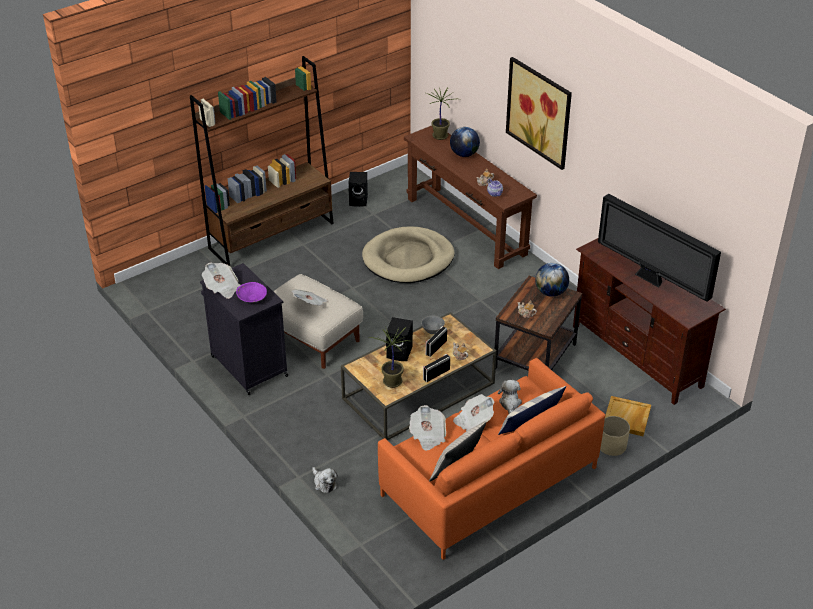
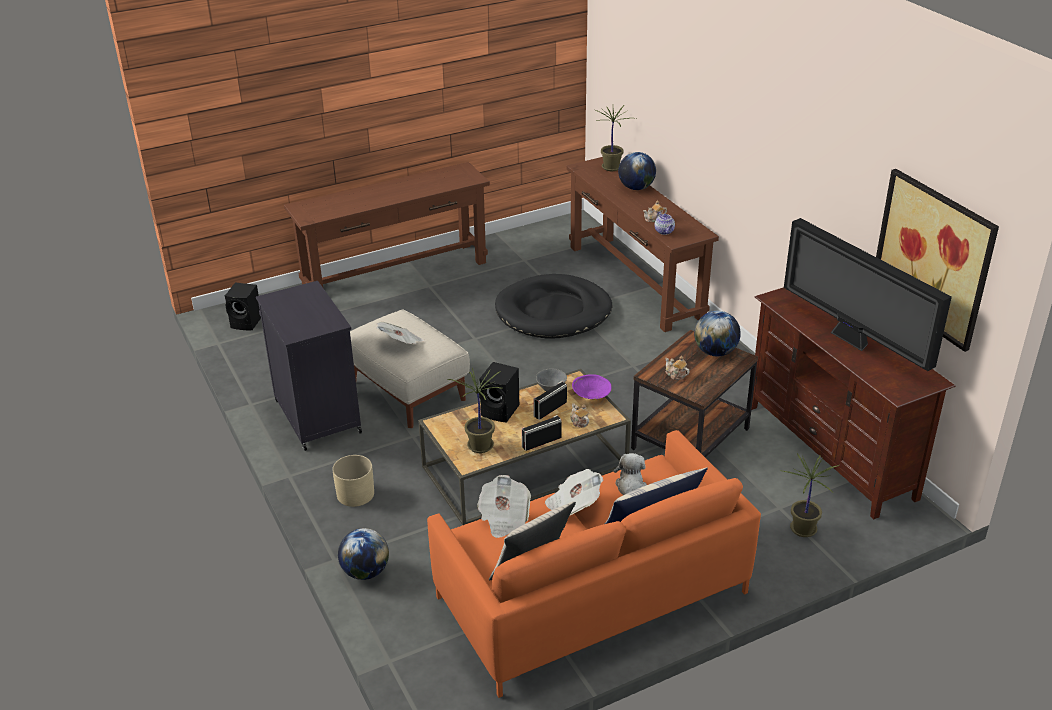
camera: 10 degrees right, 5 degrees down
brown bookcase [190,56,334,266] -> brown console table [284,162,490,287]
newspaper [202,262,240,299] -> none
purple bowl [236,282,267,302] -> purple bowl moved to [572,374,612,399]
plush toy [312,467,338,493] -> globe [338,528,389,580]
black speaker [348,172,368,207] -> black speaker moved to [225,283,261,330]
beige dog bed [362,226,454,283] -> black dog bed [495,274,612,339]
picture [506,57,572,170] -> picture moved to [876,169,999,352]
beige planter [600,416,630,456] -> beige planter moved to [332,455,374,507]
beige tray [605,396,651,436] -> potted plant [783,453,839,537]

